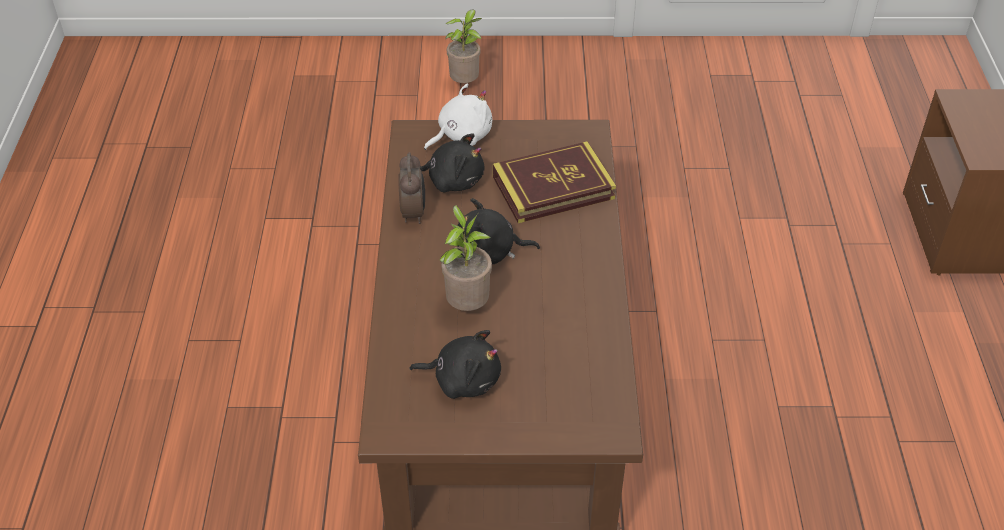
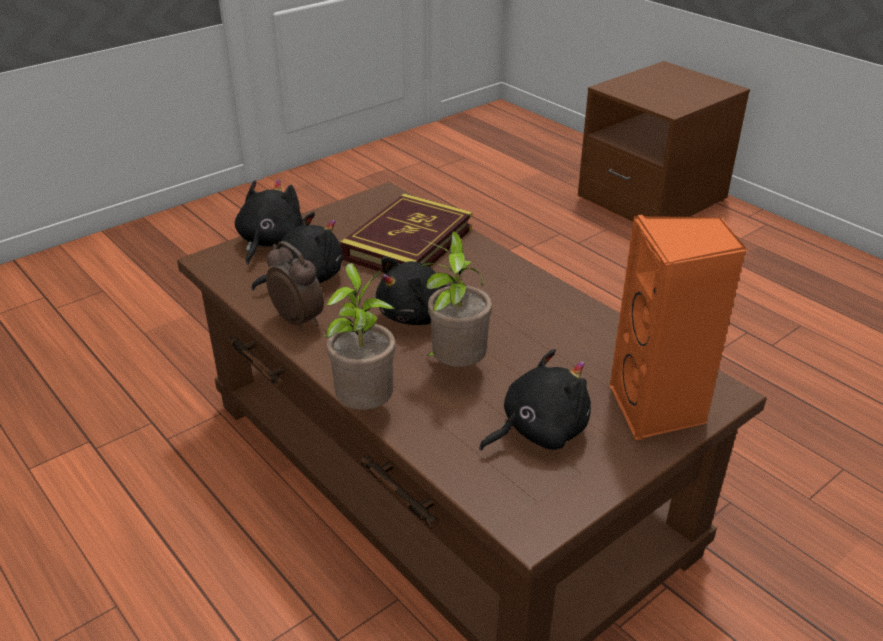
camera: 40 degrees left, 10 degrees down
white plush toy [424,83,492,150] -> black plush toy [235,179,303,265]
potted plant [445,9,482,83] -> potted plant moved to [324,263,395,410]
none -> orange speaker [610,215,747,440]

